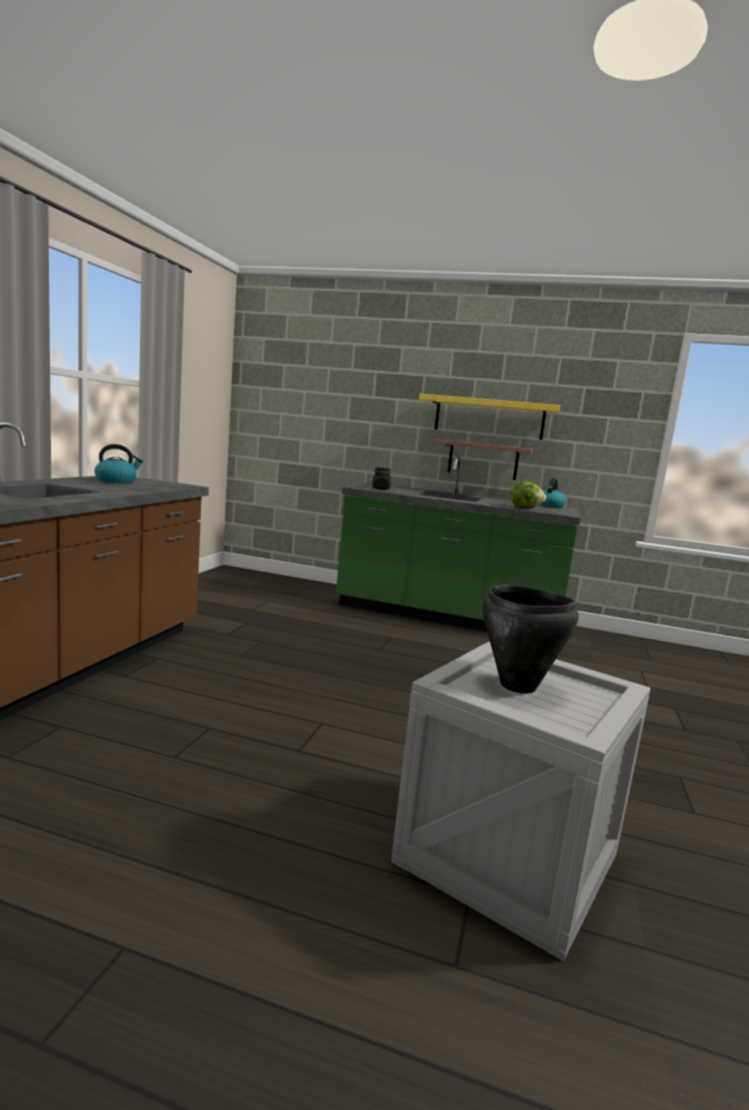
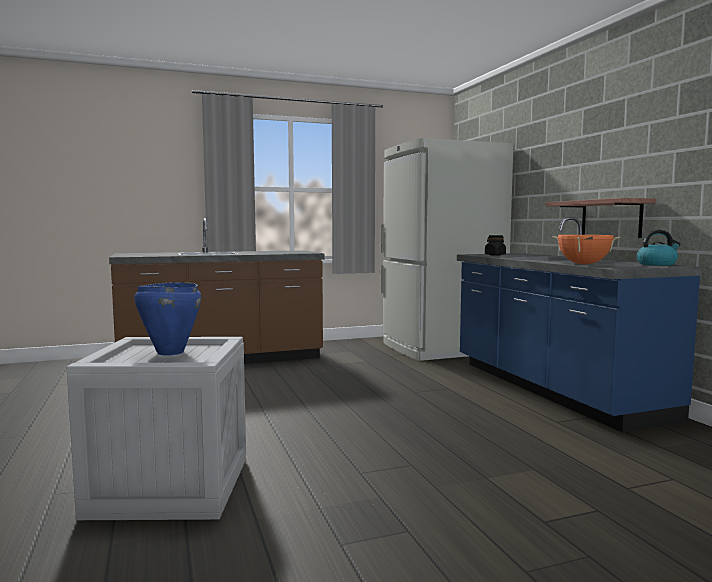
camera: 55 degrees right, 5 degrees down
kettle [94,444,143,483] -> none
green counter [336,456,581,632] -> blue counter [457,217,702,432]
yellow shelf [419,394,560,440] -> none
black cooking pot [483,585,579,694] -> blue cooking pot [134,282,201,356]
lettuce [510,481,546,509] -> orange cooking pot [552,235,620,264]
none -> white fridge [380,138,514,361]

